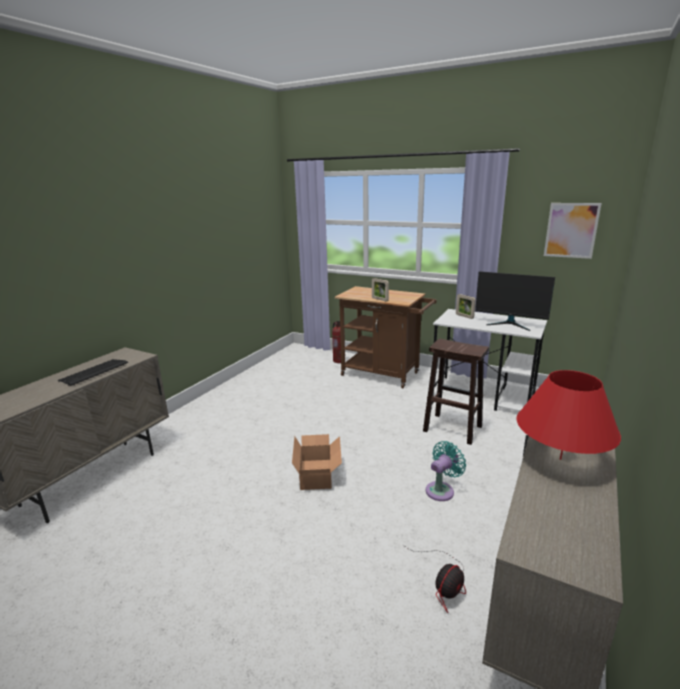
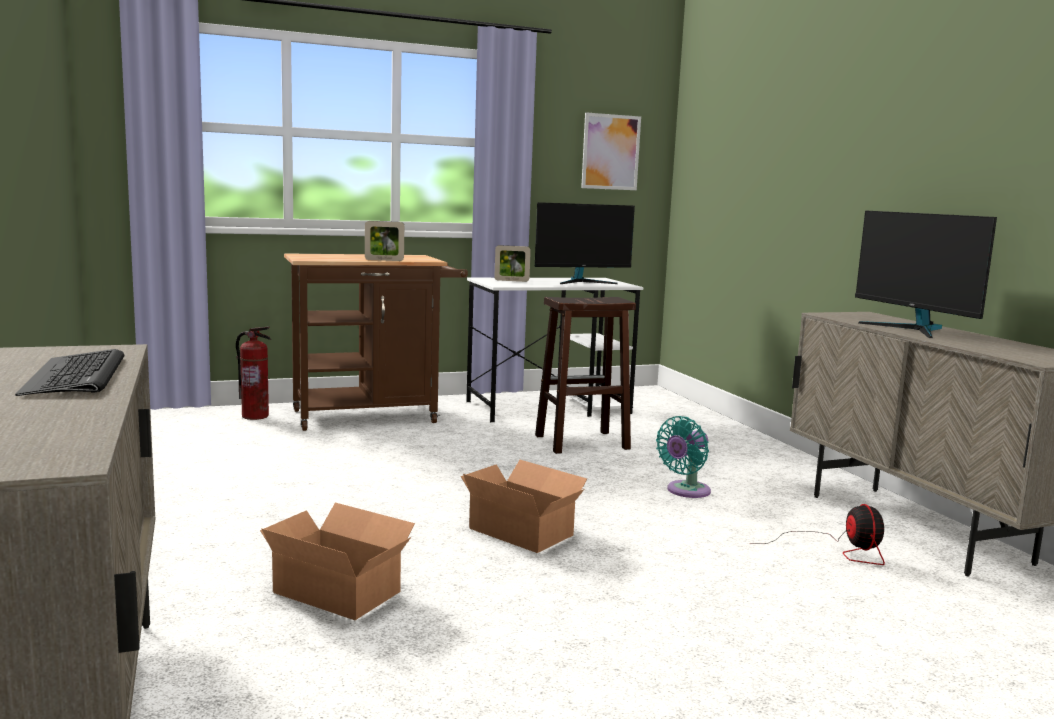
camera: 50 degrees left, 10 degrees down
turquoise fan [426,441,466,501] -> turquoise fan turned 135 degrees counterclockwise [656,416,711,498]
red table lamp [517,370,621,460] -> monitor [855,211,997,338]
none -> cardboard box [260,503,415,620]

